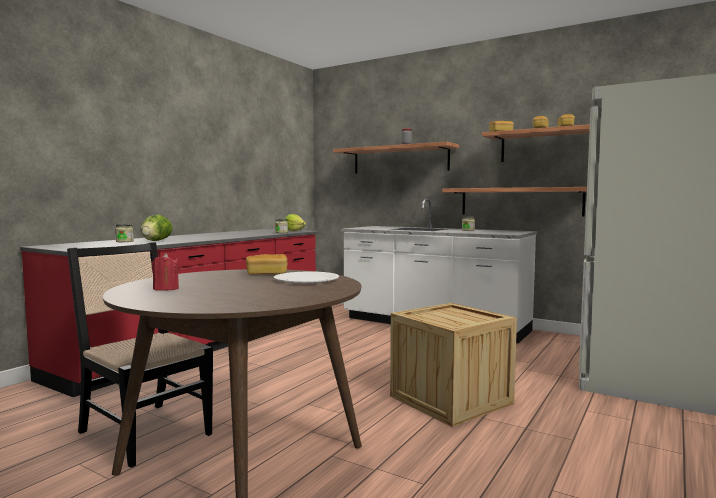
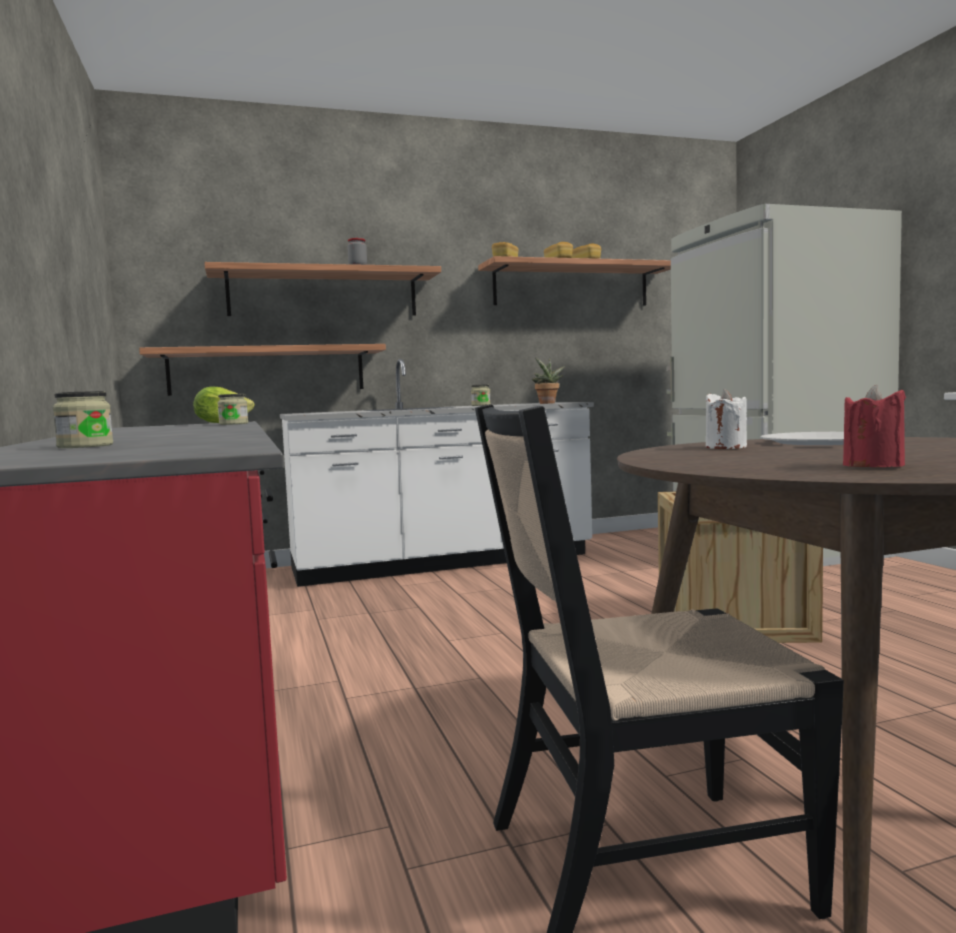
camera: 50 degrees left, 0 degrees up
lettuce [140,214,173,241] -> none
bread [246,254,287,275] -> white candle [705,389,747,449]
shelf [442,187,587,217] -> shelf moved to [139,344,386,396]
none -> potted plant [532,357,565,404]

